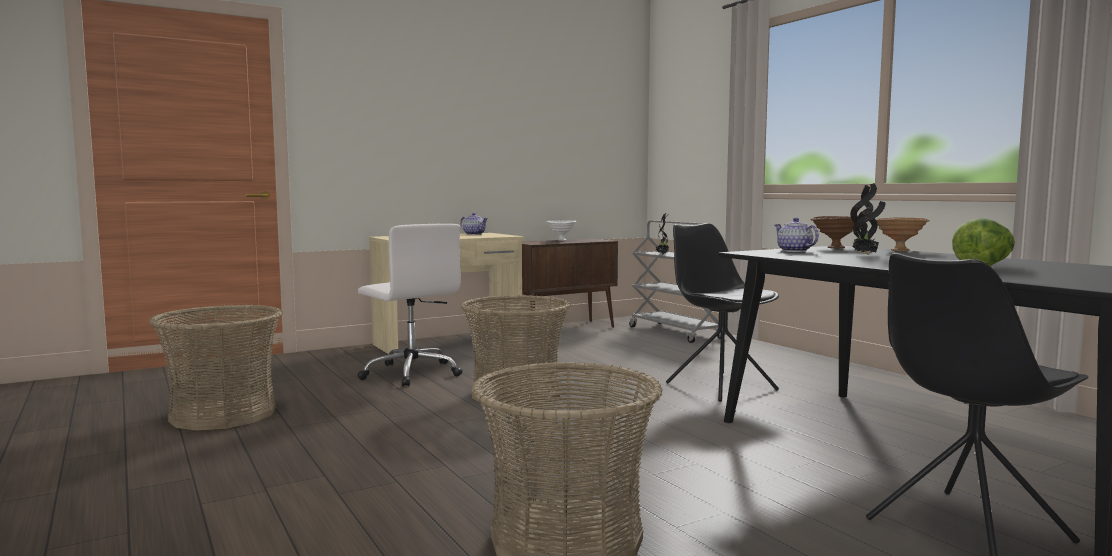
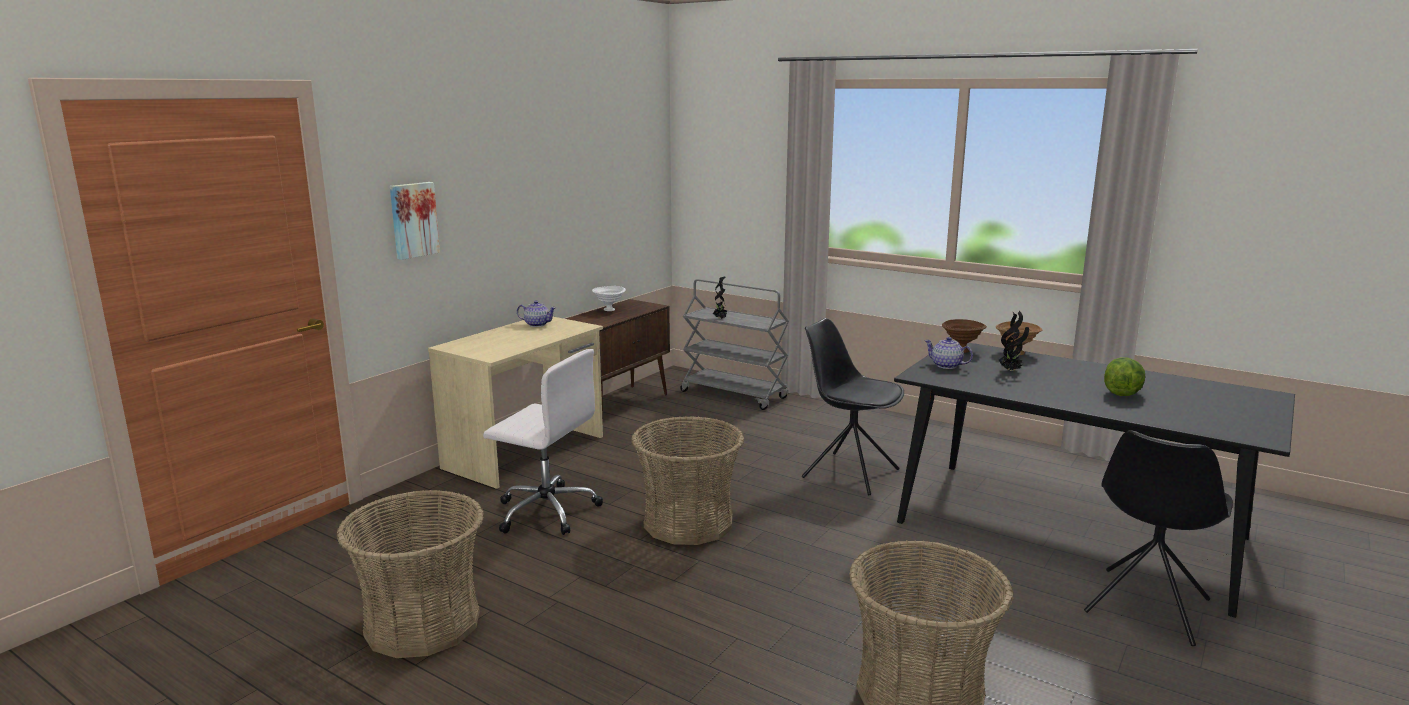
camera: 25 degrees left, 10 degrees up
none -> picture [390,182,440,260]

